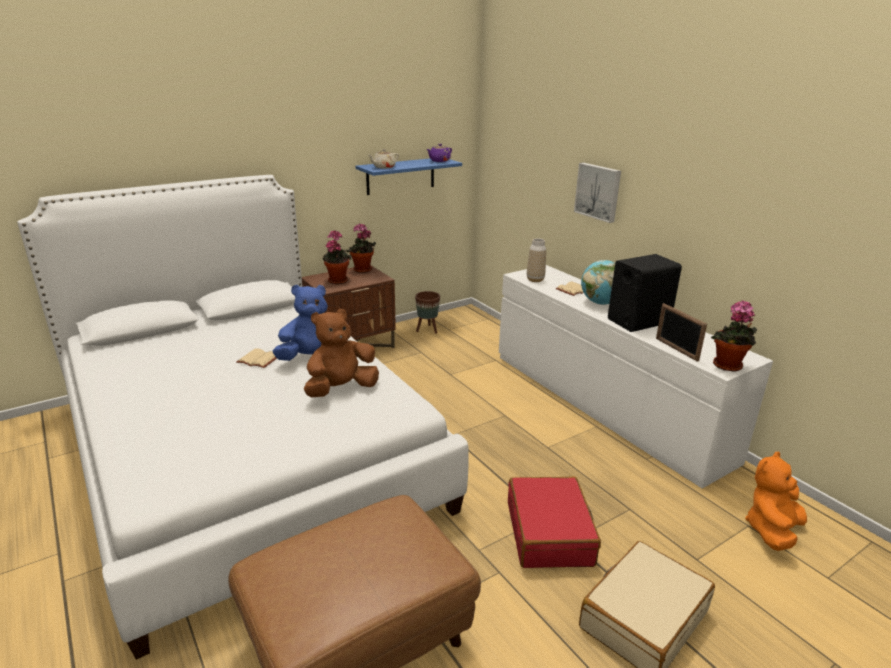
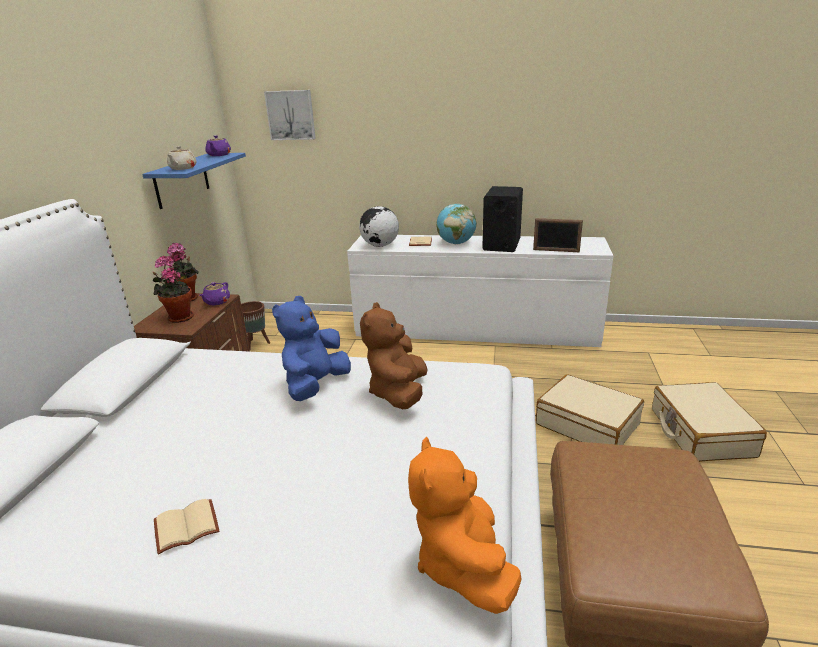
camera: 45 degrees left, 0 degrees up
beige book [236,348,277,368] -> beige book moved to [154,499,219,554]
red suitcase [508,476,601,568] -> beige suitcase [536,374,644,445]
vase [527,238,546,282] -> globe [359,206,399,247]
picture [574,163,621,223] -> picture moved to [264,90,316,140]
potted plant [711,300,757,371] -> none
orange plush toy [745,452,807,551] -> orange plush toy moved to [408,437,522,614]
none -> purple teapot [199,282,230,305]

